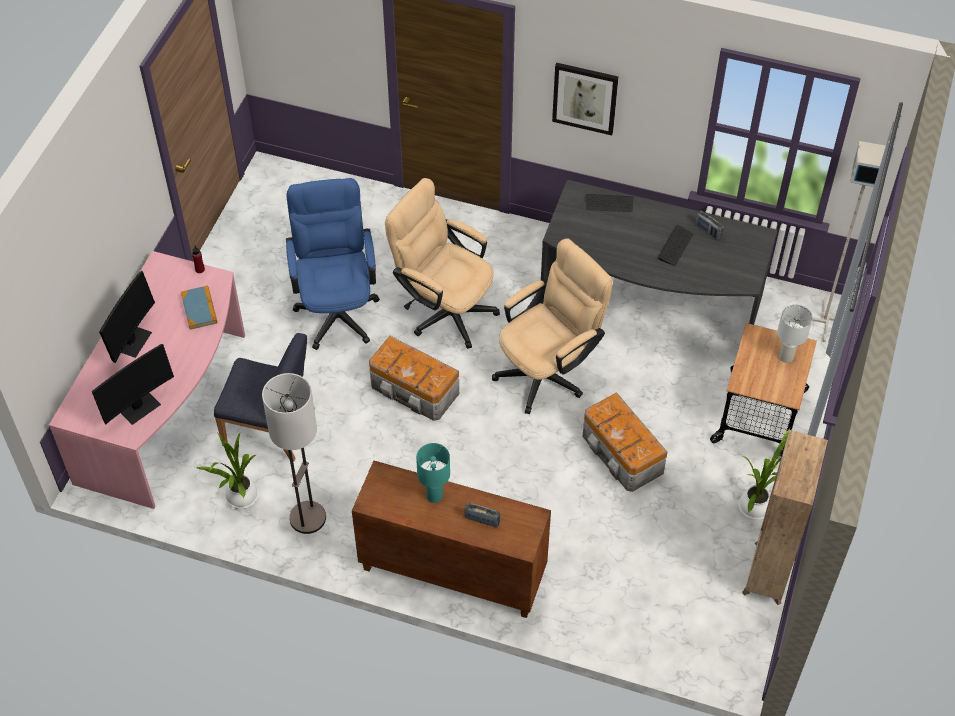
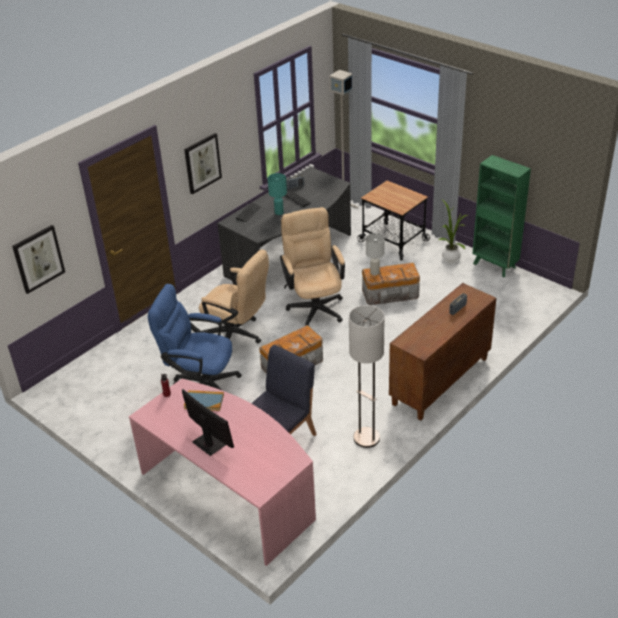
camera: 65 degrees left, 15 degrees down
monitor [92,344,174,425] -> none
potted plant [197,432,258,509] -> none
beige office chair [385,178,500,349] -> beige office chair turned 120 degrees counterclockwise [199,250,269,343]
turquoise table lamp [416,443,450,503] -> turquoise table lamp moved to [268,173,287,215]
brown bookcase [742,430,828,605] -> green bookcase [472,155,531,277]
white table lamp [777,304,813,363] -> white table lamp moved to [366,233,385,275]
none -> picture [12,225,65,294]

